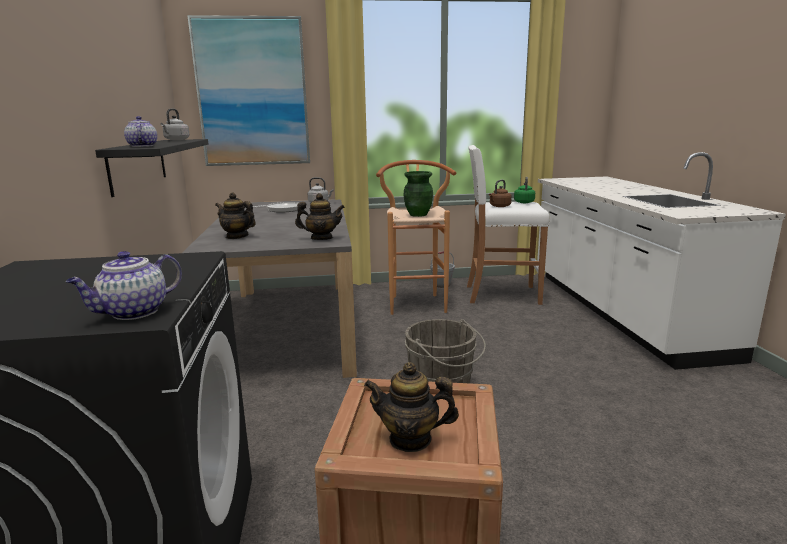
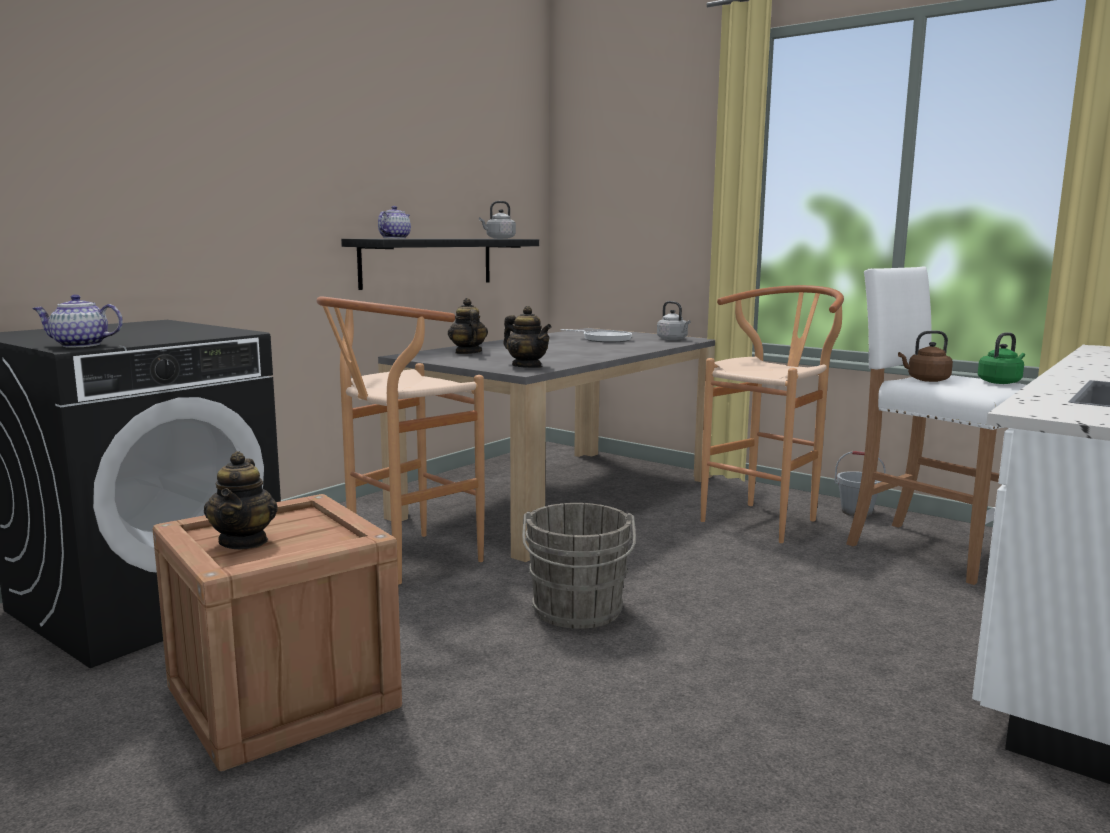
camera: 45 degrees right, 5 degrees down
picture [187,15,310,166] -> none
teapot [364,362,459,452] -> teapot turned 150 degrees counterclockwise [204,451,278,549]
green vase [404,171,433,217] -> none
none -> brown stool [316,296,485,585]

